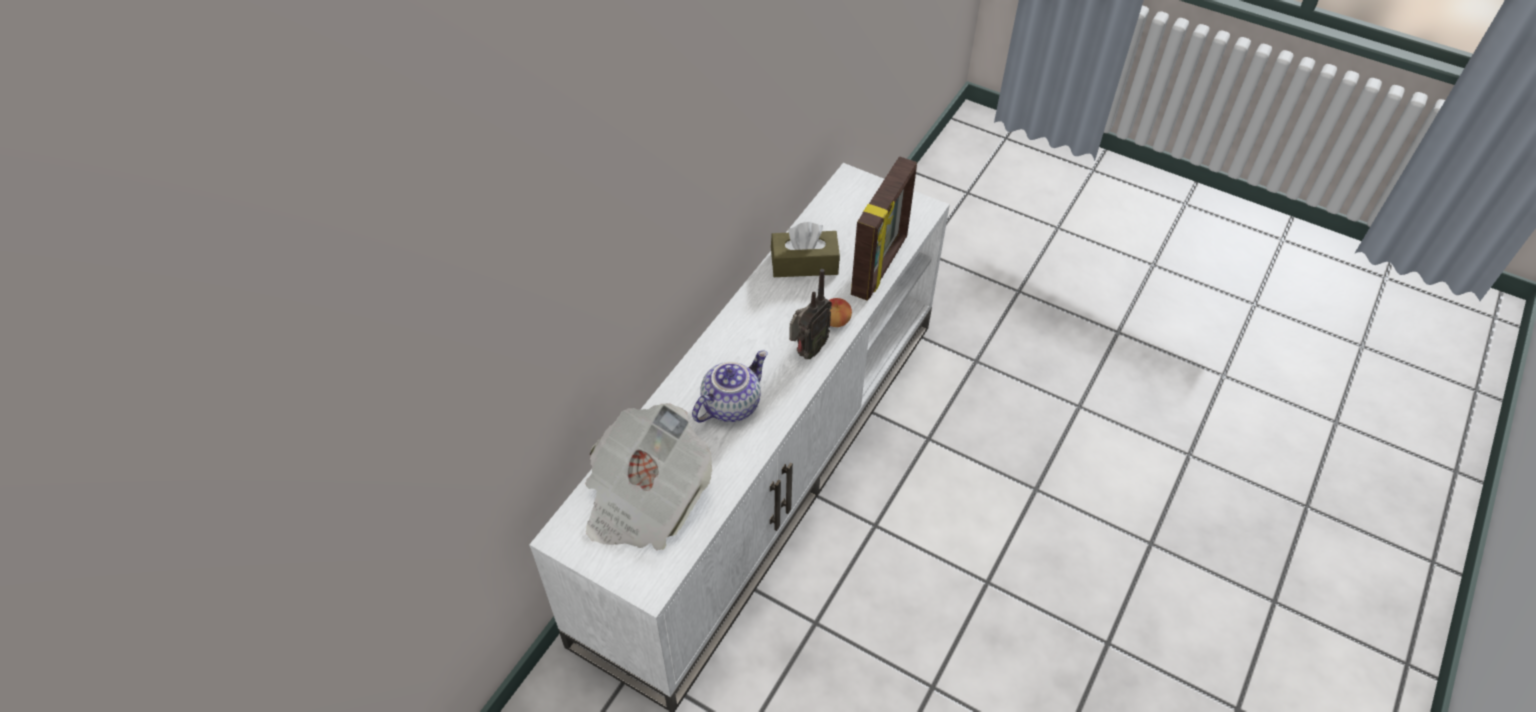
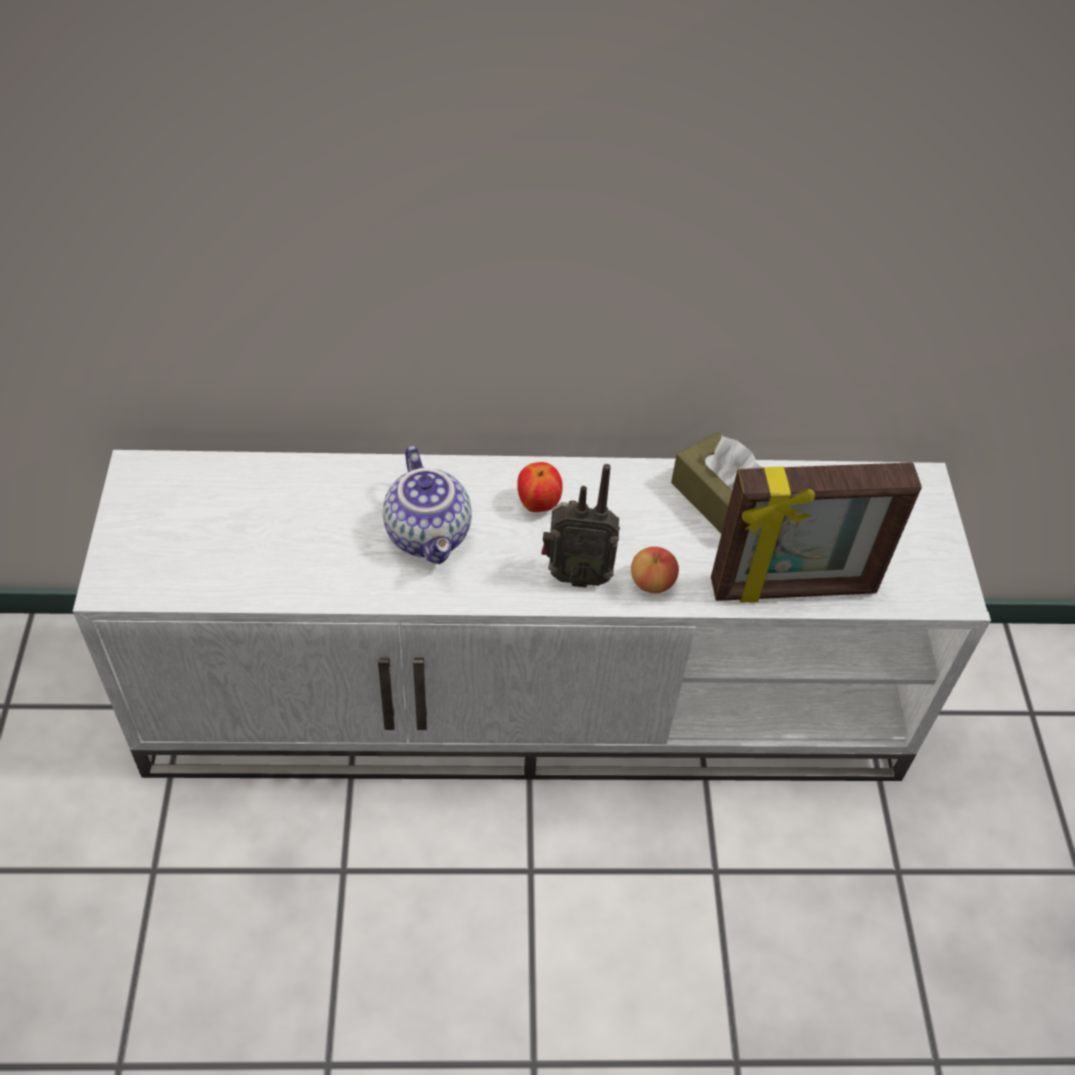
camera: 55 degrees right, 0 degrees up
newspaper [585,403,712,550] -> none
teapot [692,350,768,423] -> teapot turned 60 degrees clockwise [383,446,472,564]
none -> apple [517,462,563,512]

